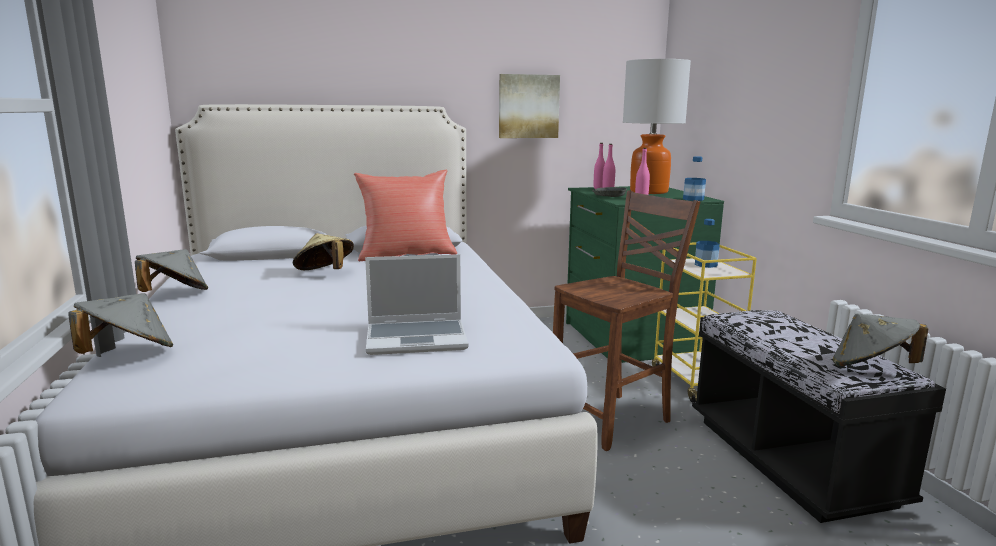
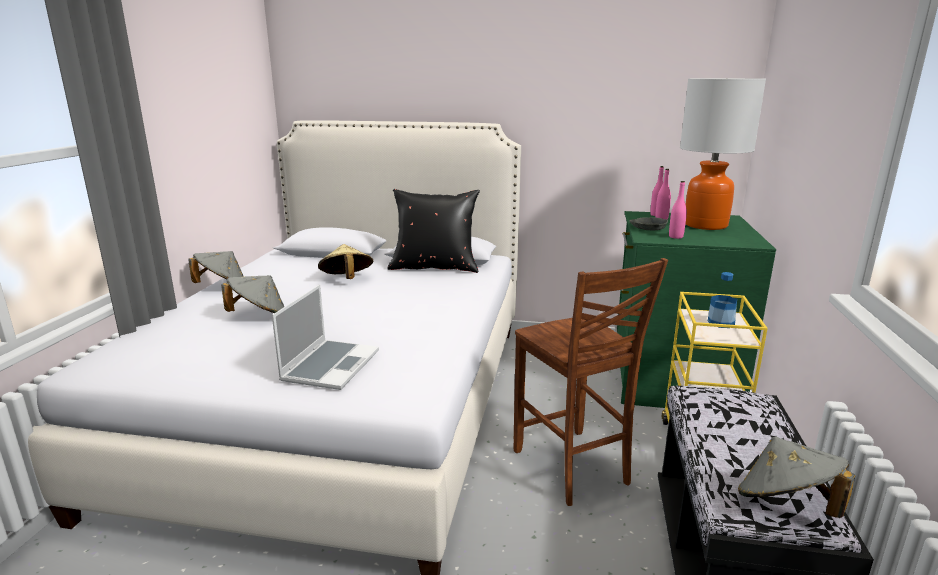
camera: 25 degrees right, 5 degrees up
grey hat [68,293,173,354] -> grey hat moved to [221,275,284,313]
red pillow [354,170,457,261] -> black pillow [387,189,480,273]
laptop [365,254,468,355] -> laptop turned 90 degrees counterclockwise [272,284,379,390]
picture [499,74,560,138] -> none
brown chair [553,191,700,451] -> brown chair turned 75 degrees clockwise [513,258,668,506]
bottle [683,156,706,201] -> none

